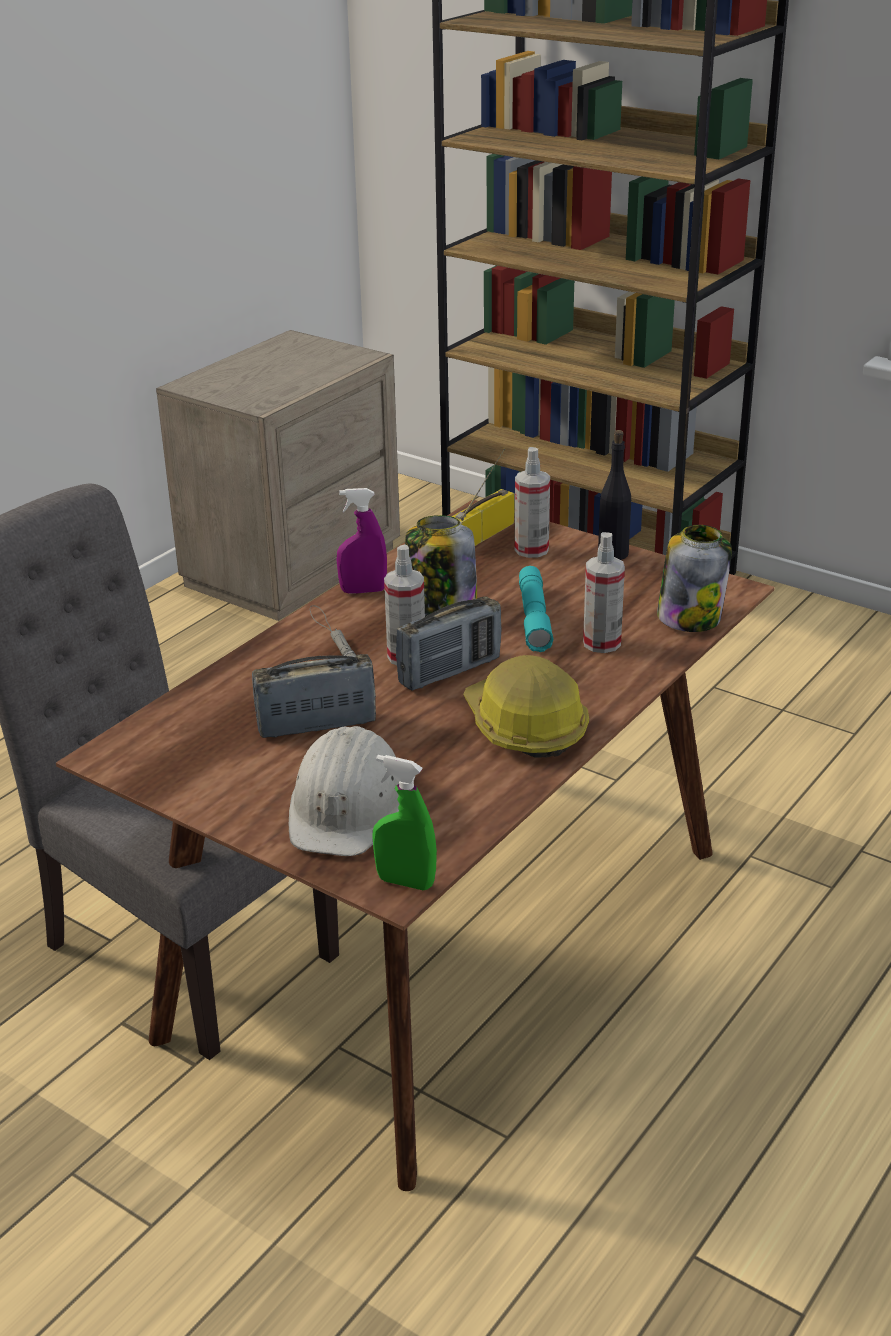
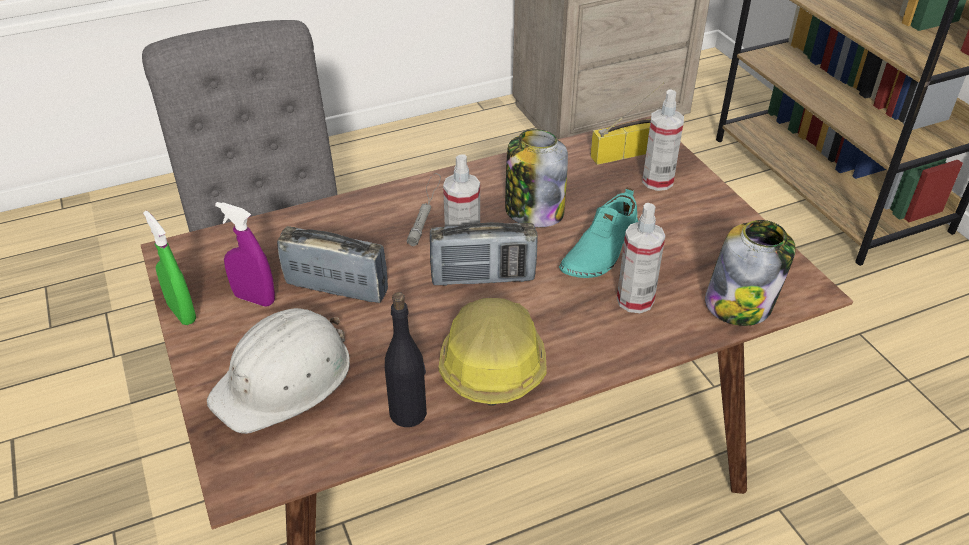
camera: 30 degrees right, 10 degrees up
purple spray bottle [337,488,387,594] -> purple spray bottle moved to [215,202,275,307]
green spray bottle [372,755,437,890] -> green spray bottle moved to [143,211,196,325]
turquoise flashlight [519,566,554,652] -> turquoise shoe [559,188,639,278]
black bottle [598,430,631,560] -> black bottle moved to [385,292,427,427]

